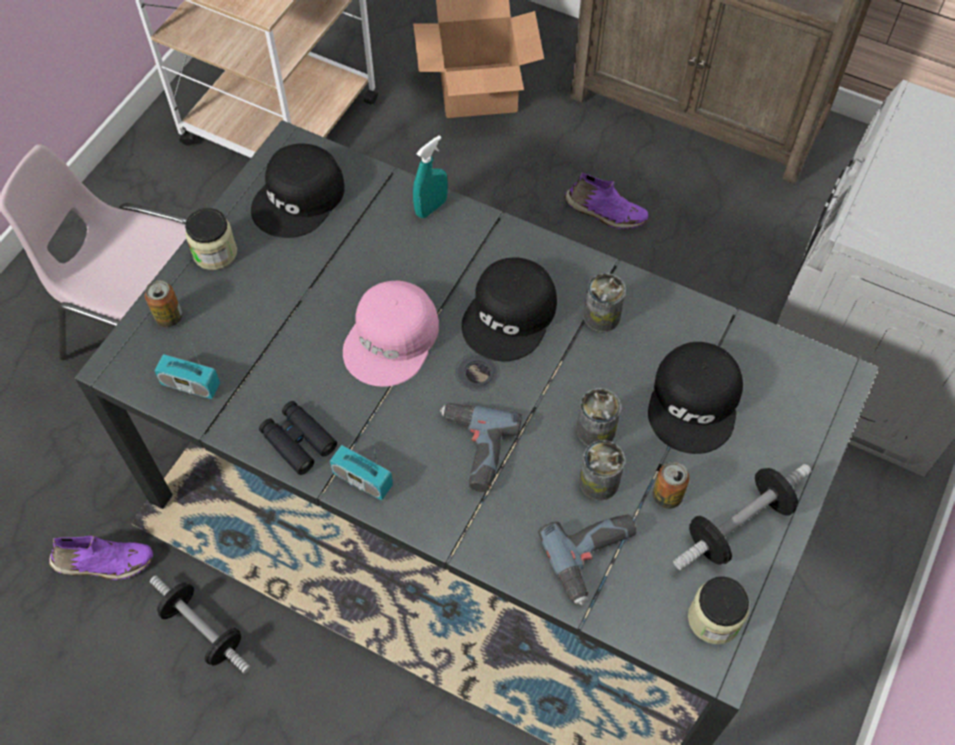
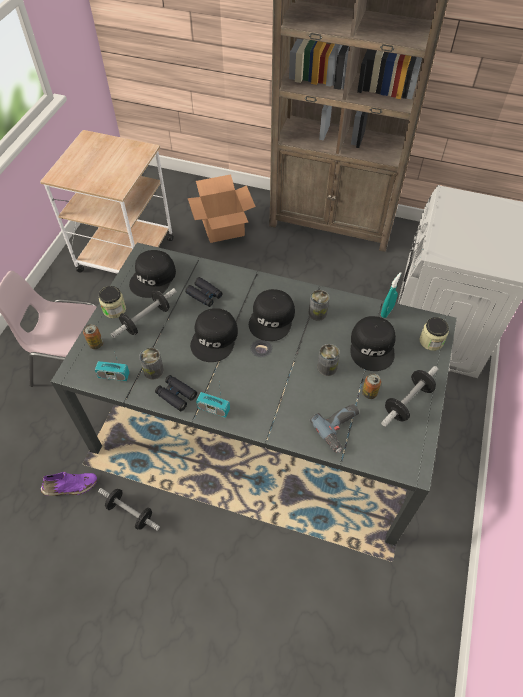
camera: 10 degrees left, 5 degrees down
pink cap [343,281,439,387] -> black cap [190,308,238,362]
turquoise spray bottle [413,135,448,218] -> turquoise spray bottle moved to [381,272,402,318]
power drill [440,403,522,492] -> none
purple shoe [564,173,648,229] -> none
can [579,440,625,501] -> can moved to [139,347,164,379]
jar [688,576,749,644] -> jar moved to [419,317,449,351]
none -> dumbbell [111,288,177,338]
none -> black binoculars [185,277,223,307]

